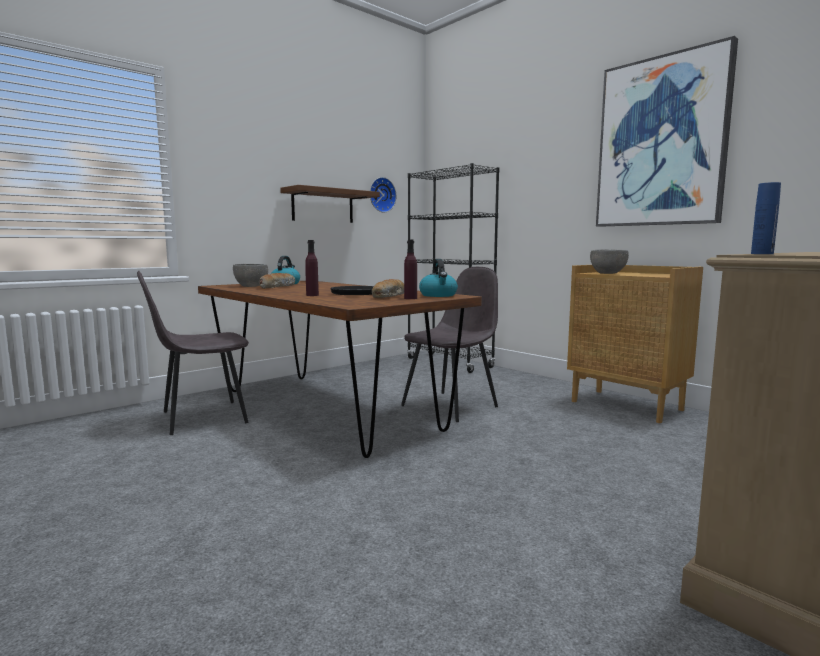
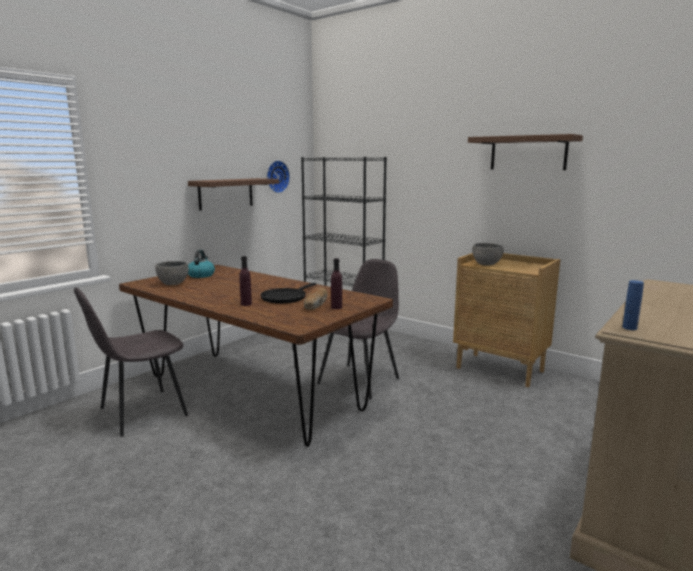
camera: 10 degrees left, 5 degrees up
bread [259,273,295,289] -> none
kettle [419,259,458,297] -> none
picture [596,36,738,227] -> brown shelf [468,134,583,170]

